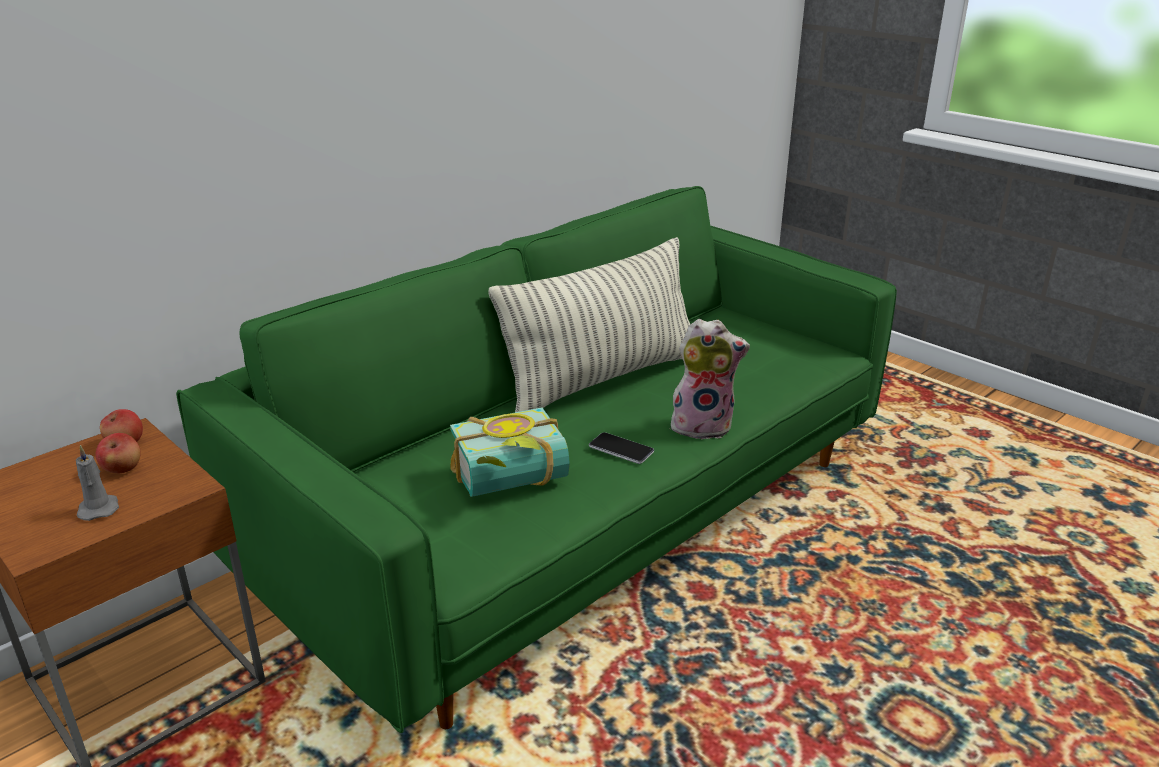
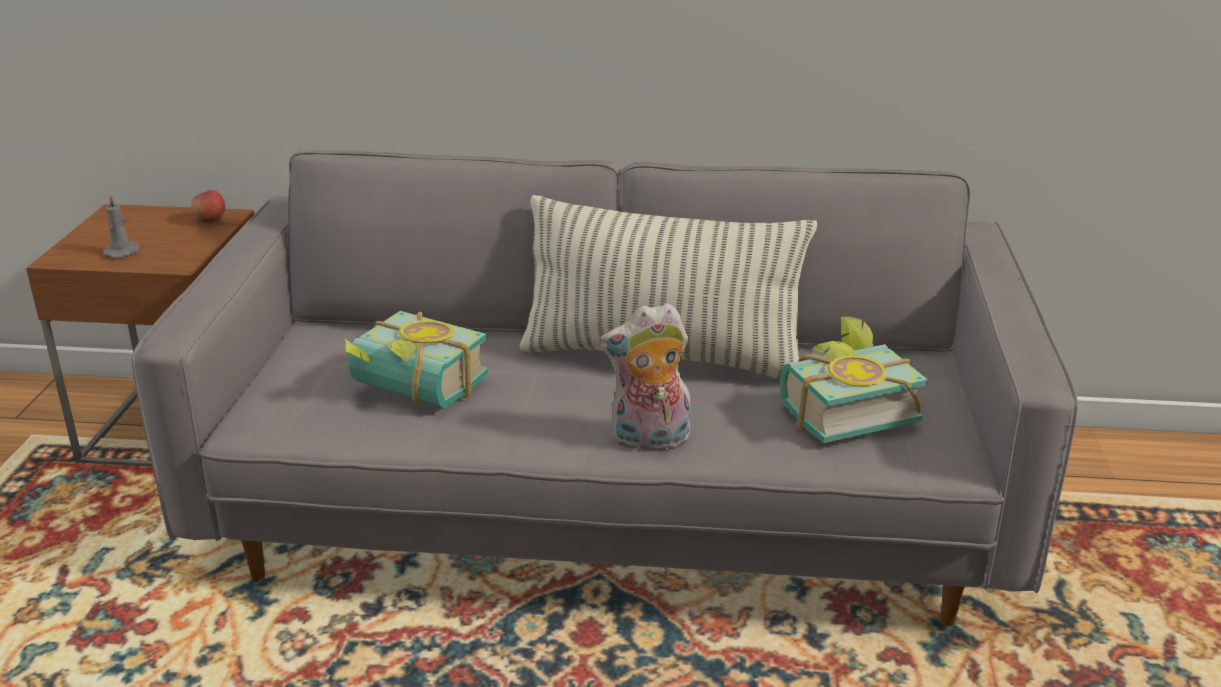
camera: 50 degrees right, 0 degrees up
apple [95,433,141,473] -> none
green sofa [176,186,897,733] -> grey sofa [131,150,1078,626]
phone [589,432,654,464] -> none
plush toy [671,319,750,440] -> plush toy turned 120 degrees clockwise [599,303,690,454]
none -> book [780,317,928,443]

